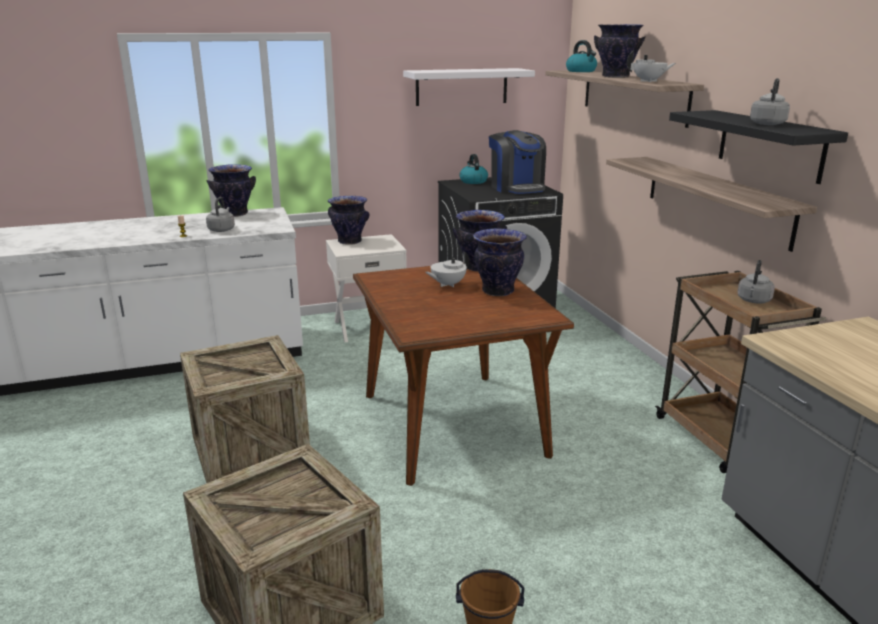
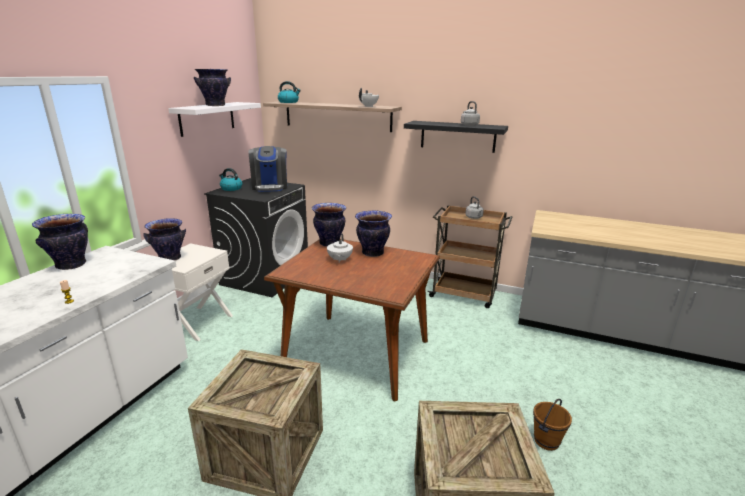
camera: 50 degrees left, 0 degrees up
grey kettle [206,197,235,232] -> none
coffee machine [489,130,546,194] -> coffee machine turned 60 degrees clockwise [248,146,287,192]
vase [594,24,646,78] -> vase moved to [194,69,231,106]
shelf [606,157,817,252] -> none

